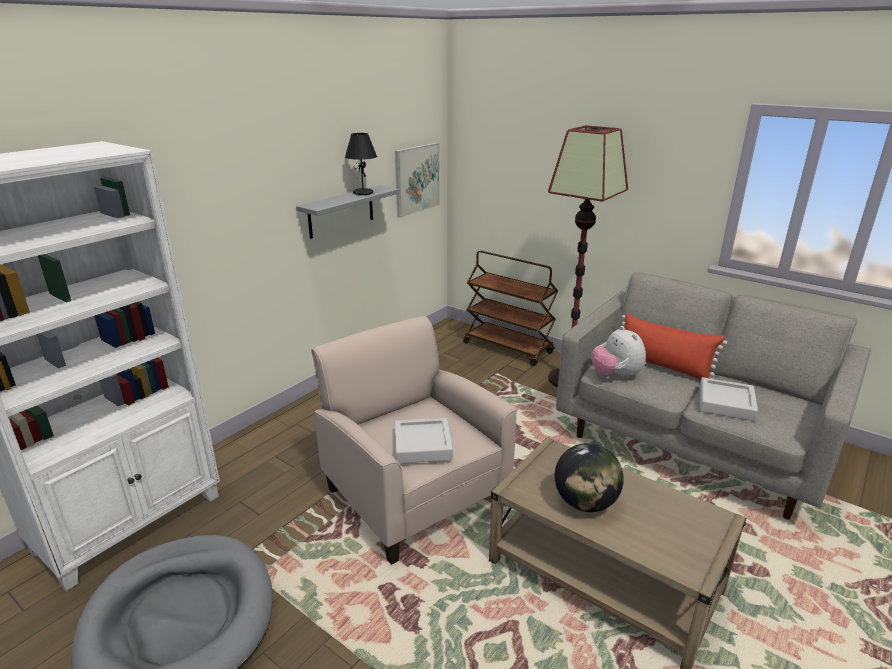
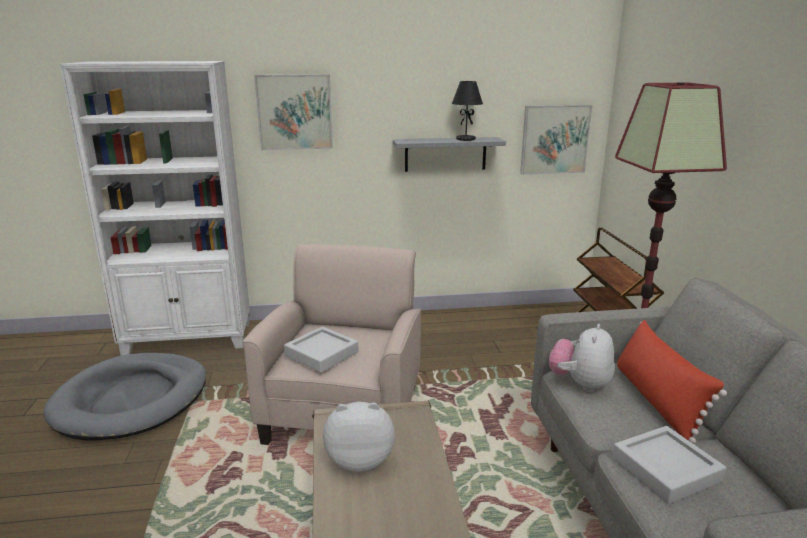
camera: 45 degrees right, 5 degrees down
globe [555,443,624,512] -> plush toy [323,402,395,472]
none -> picture [254,74,333,150]

